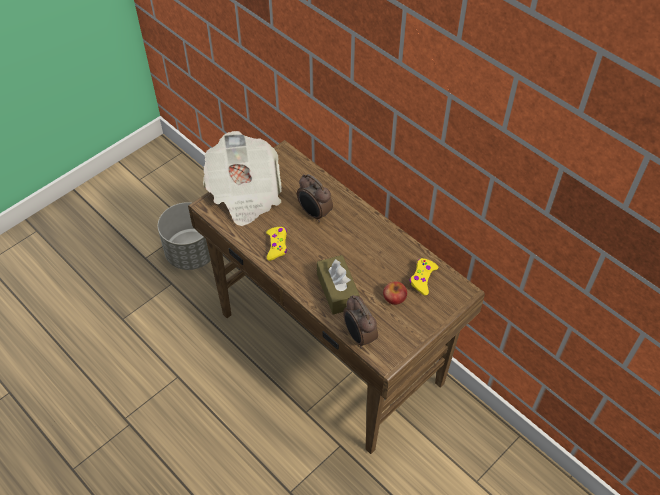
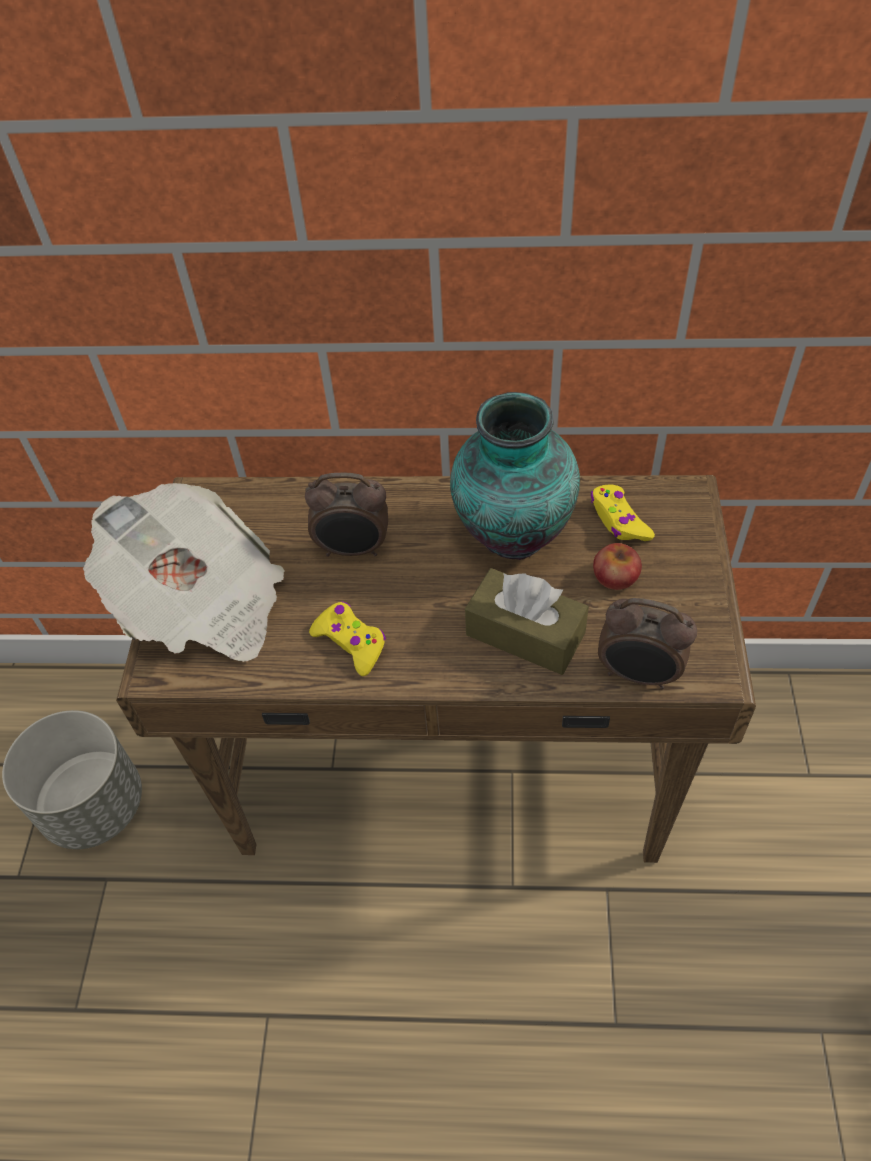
camera: 40 degrees left, 0 degrees up
none -> vase [450,392,580,560]

